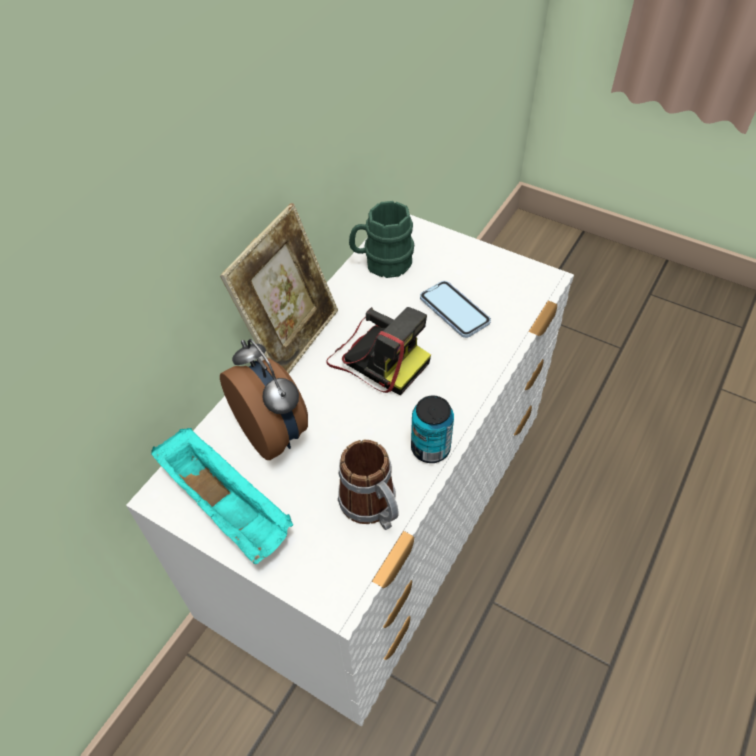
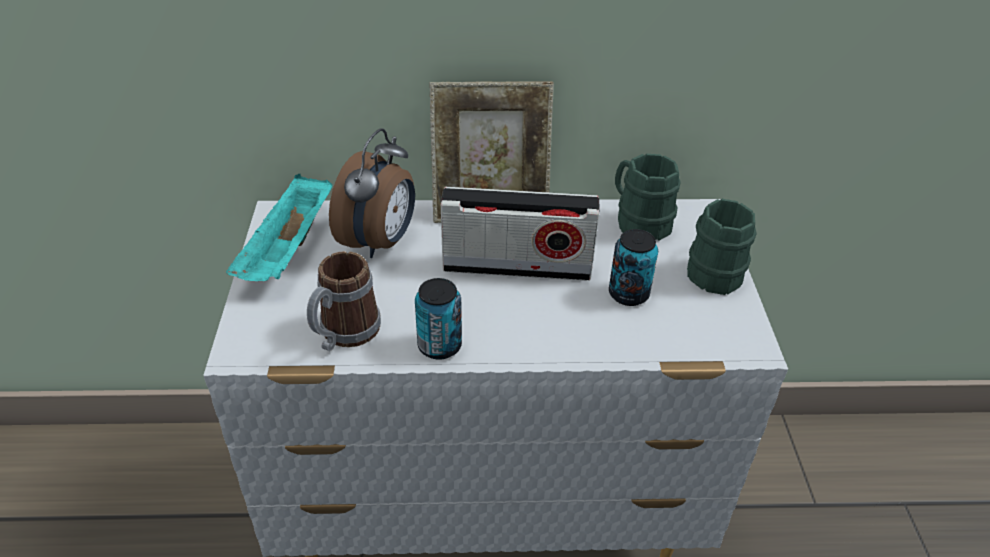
camera: 55 degrees right, 10 degrees down
camera [326,307,431,395] -> radio [441,187,600,281]
phone [420,281,491,338] -> can [609,229,658,306]
none -> green mug [687,199,757,295]

